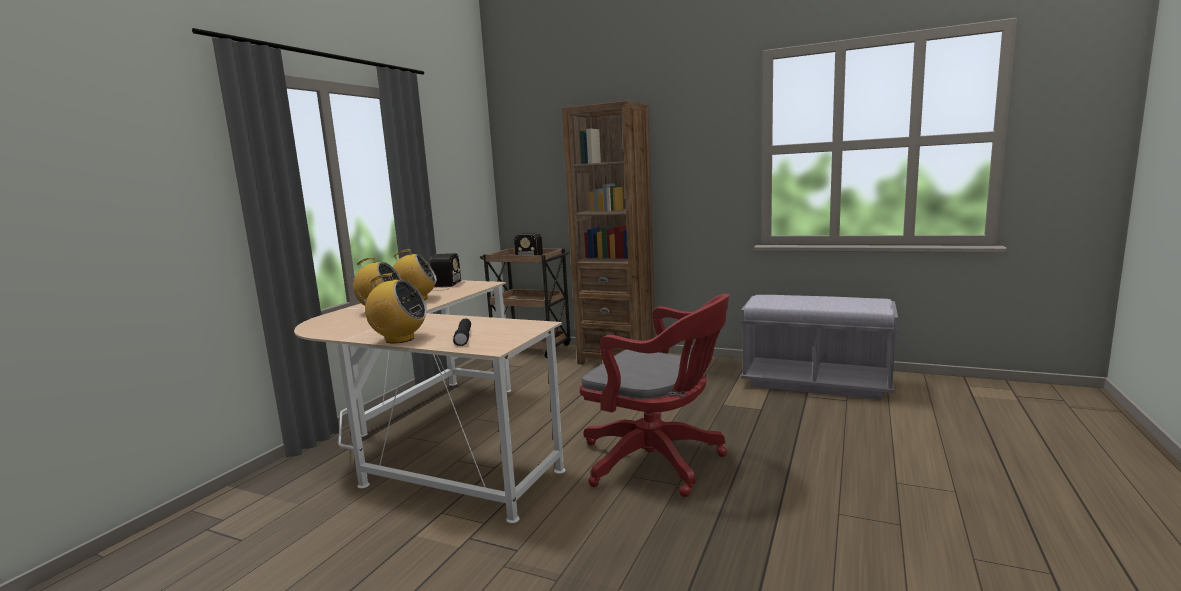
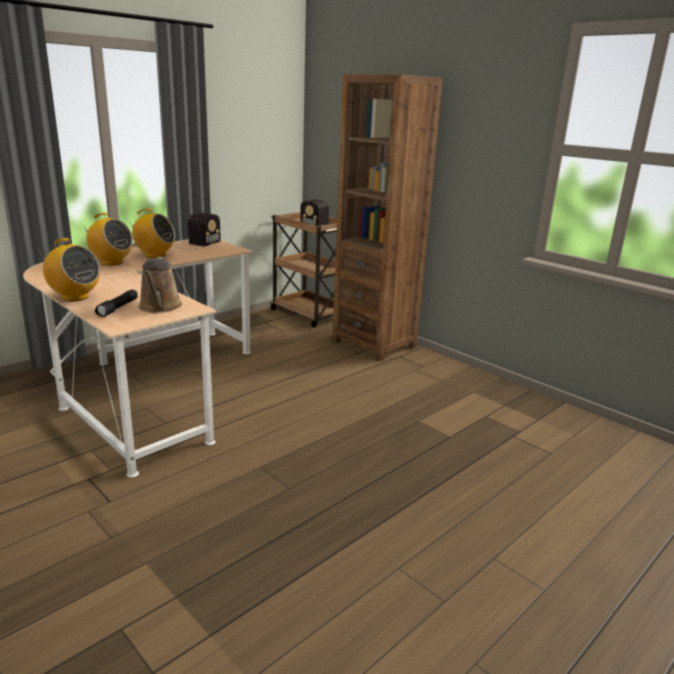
camera: 20 degrees right, 10 degrees up
red office chair [580,294,730,497] -> none
grey bench [741,295,898,400] -> none
none -> brown watering can [139,257,182,313]

